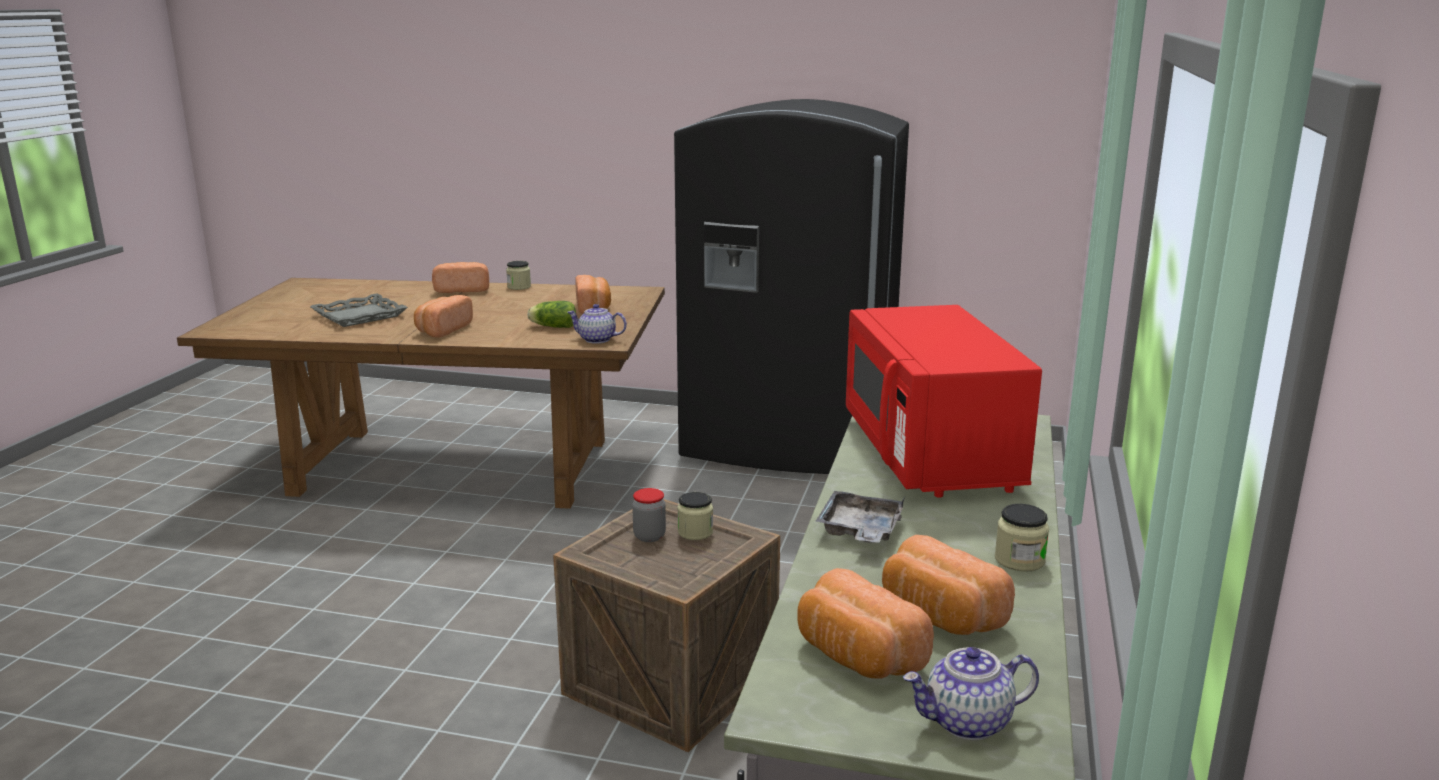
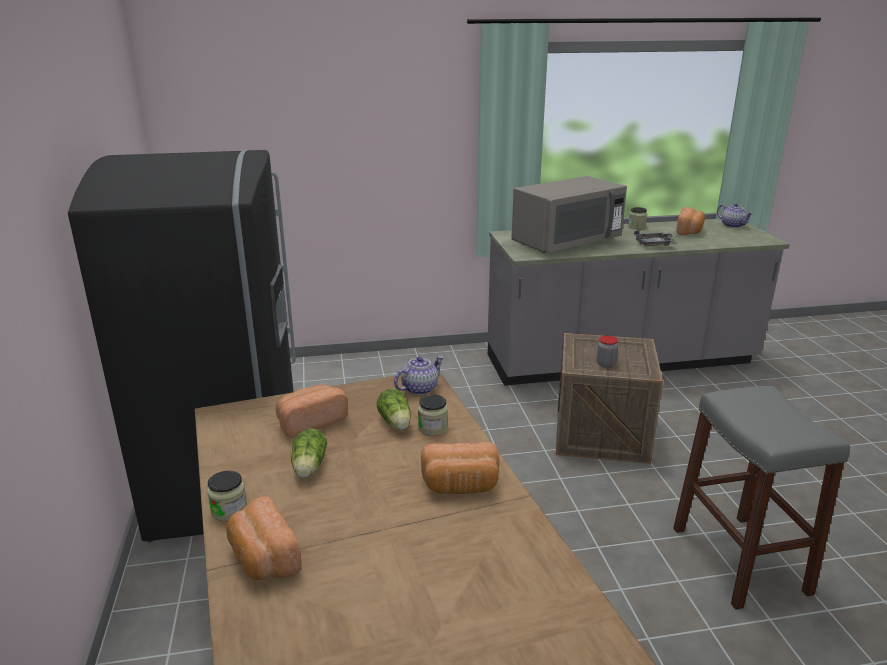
camera: 115 degrees left, 5 degrees up
grey tray [310,293,408,327] -> none
teapot [567,304,627,344] -> teapot turned 120 degrees counterclockwise [394,356,444,395]
jar [677,492,713,540] -> jar moved to [418,394,448,436]
bread [797,568,934,679] -> none
red microwave [846,305,1042,498] -> grey microwave [511,176,627,253]
none -> lettuce [291,428,327,478]
none -> grey stool [673,386,850,610]

